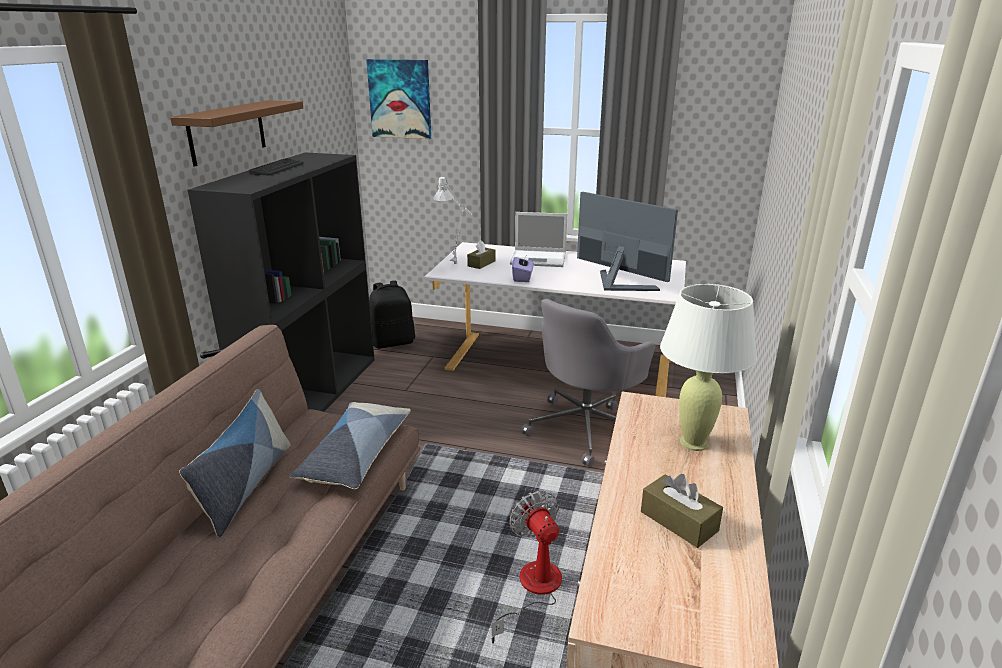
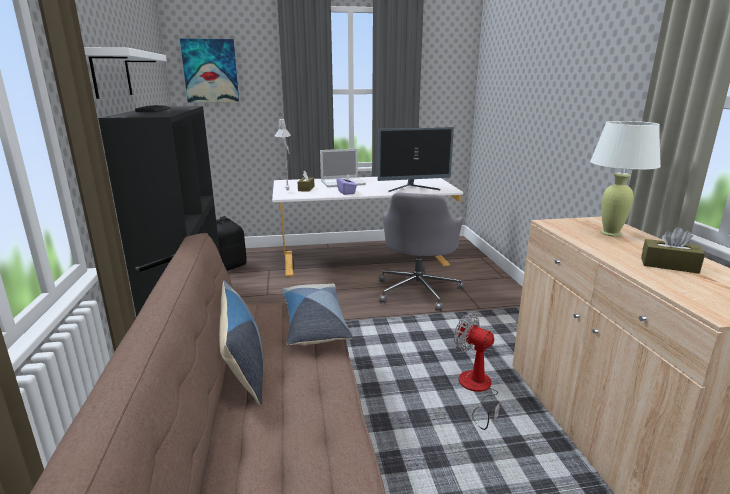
camera: 25 degrees left, 5 degrees down
brown shelf [170,100,303,167] -> white shelf [84,47,167,99]
monitor [577,192,678,291] -> monitor turned 150 degrees clockwise [378,127,454,192]

